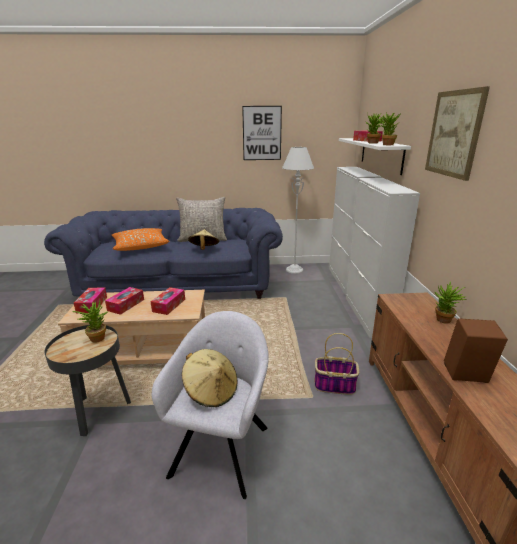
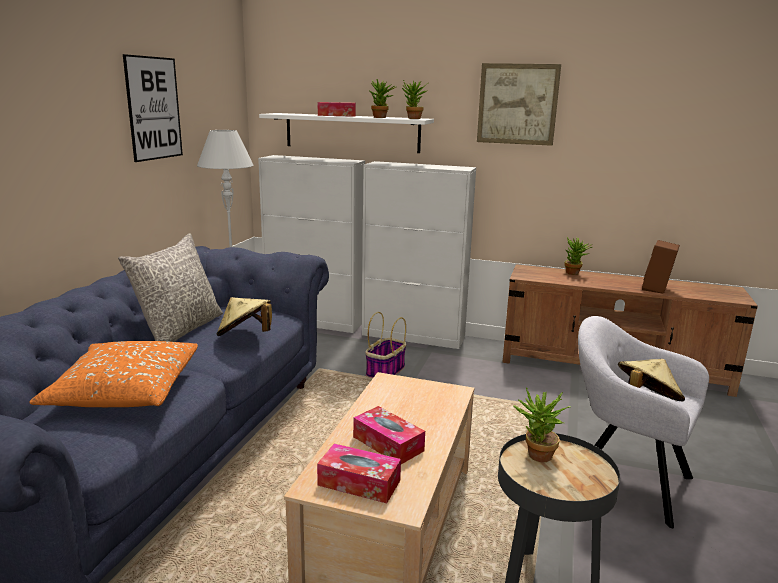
camera: 70 degrees left, 5 degrees down
tissue box [151,287,185,315] -> none
basket [315,333,359,395] -> basket moved to [365,312,406,379]

